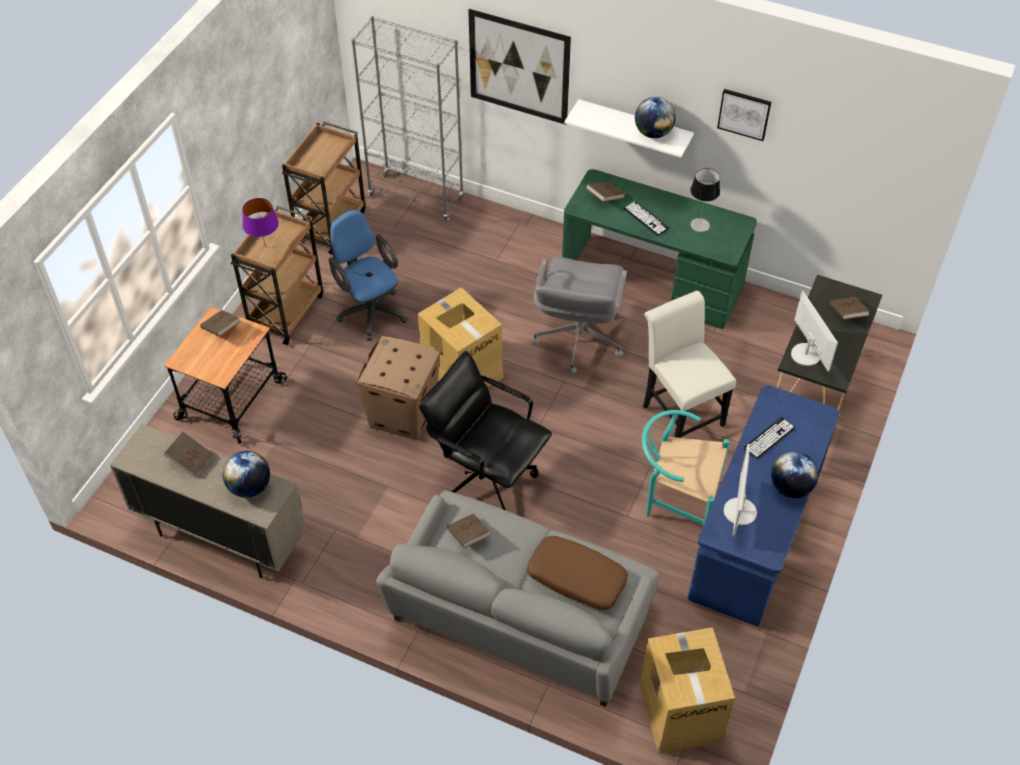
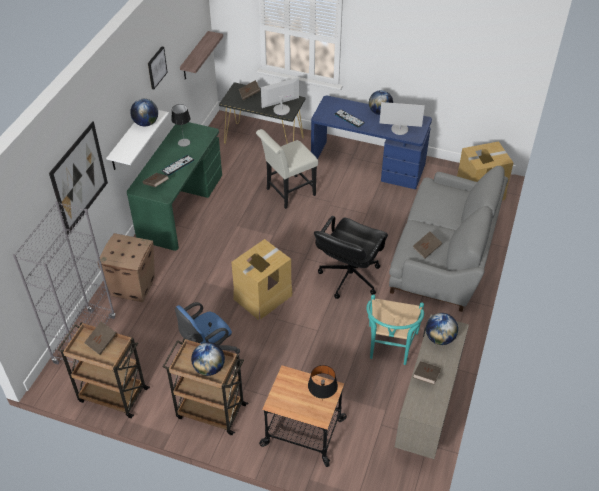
camera: 95 degrees left, 5 degrees down
brown book [200,310,241,336] -> brown book moved to [84,322,117,355]
purple table lamp [242,198,279,247] -> globe [191,342,225,376]
cardboard box [357,336,440,440] -> cardboard box moved to [97,233,155,302]
brown pillow [527,536,628,610] -> none
grey office chair [532,257,627,374] -> none
turquoise chair [642,410,730,526] -> turquoise chair moved to [366,294,424,365]
none -> shelf [180,31,223,80]
none -> black table lamp [308,365,338,400]

